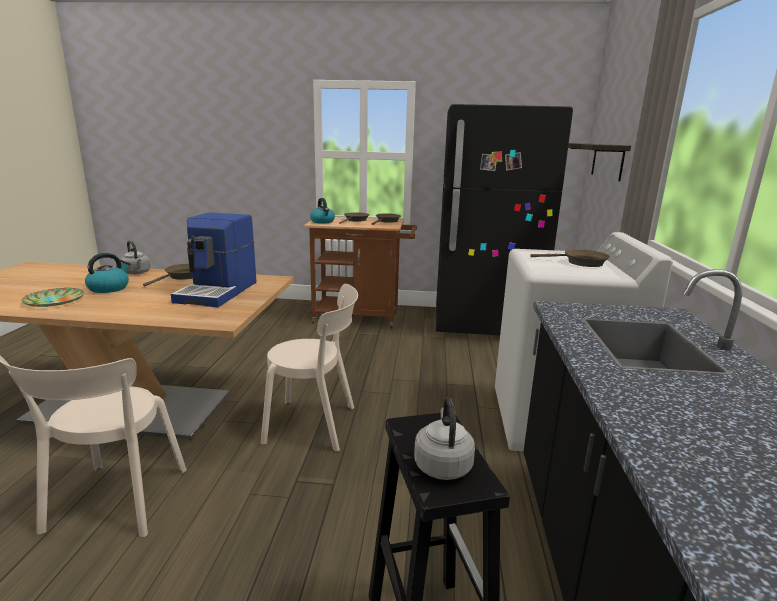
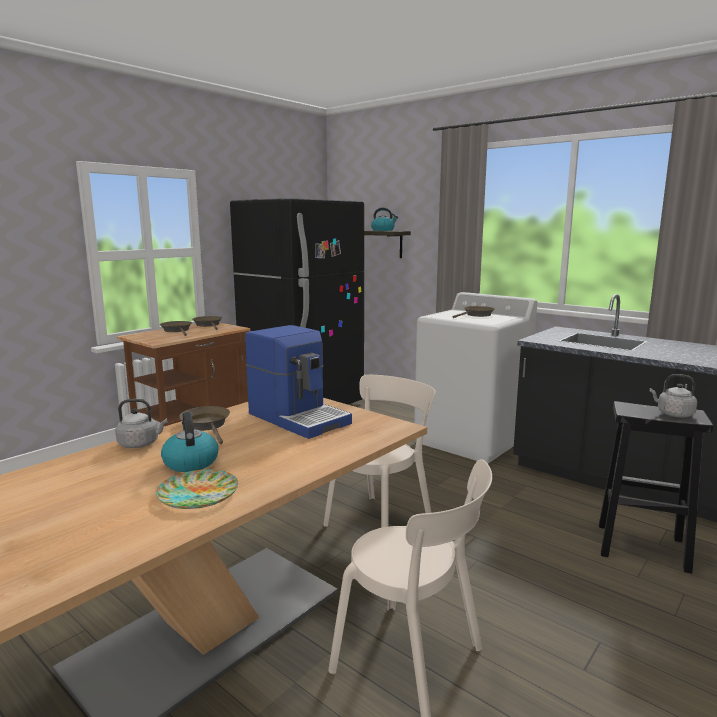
camera: 55 degrees left, 5 degrees down
kettle [310,198,335,223] -> kettle moved to [371,208,398,231]

